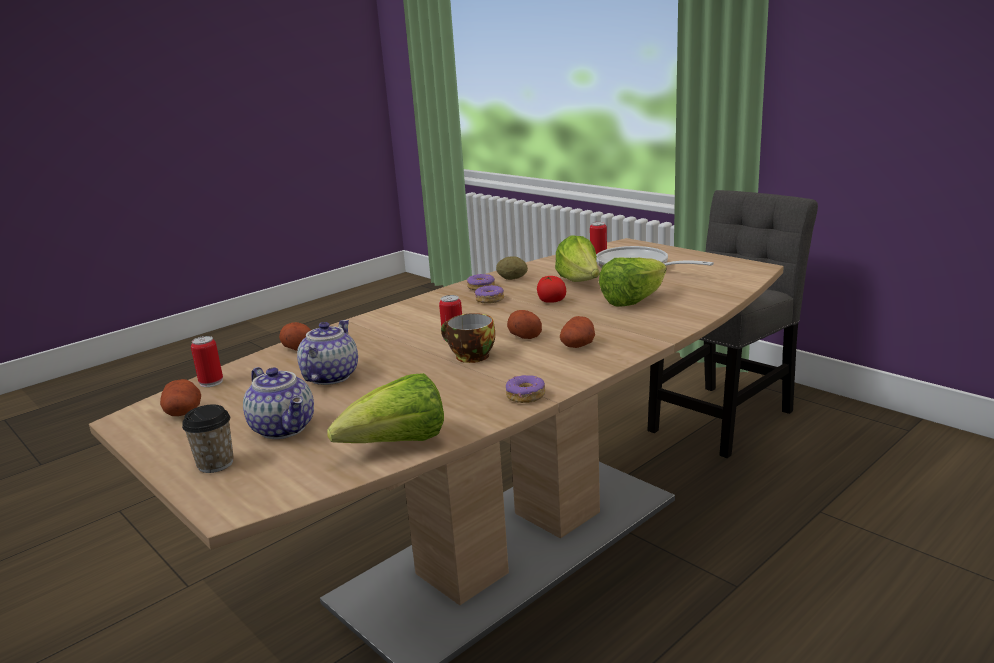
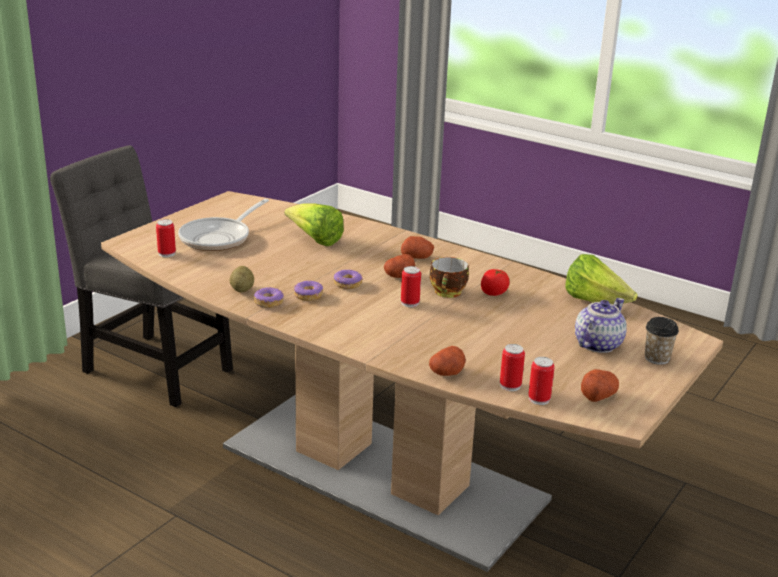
camera: 105 degrees left, 5 degrees up
teapot [297,320,358,385] -> none
donut [506,375,545,403] -> donut moved to [334,270,362,289]
tomato [537,276,566,303] -> tomato moved to [481,269,510,296]
lettuce [555,235,600,282] -> none
none -> can [500,344,525,391]

